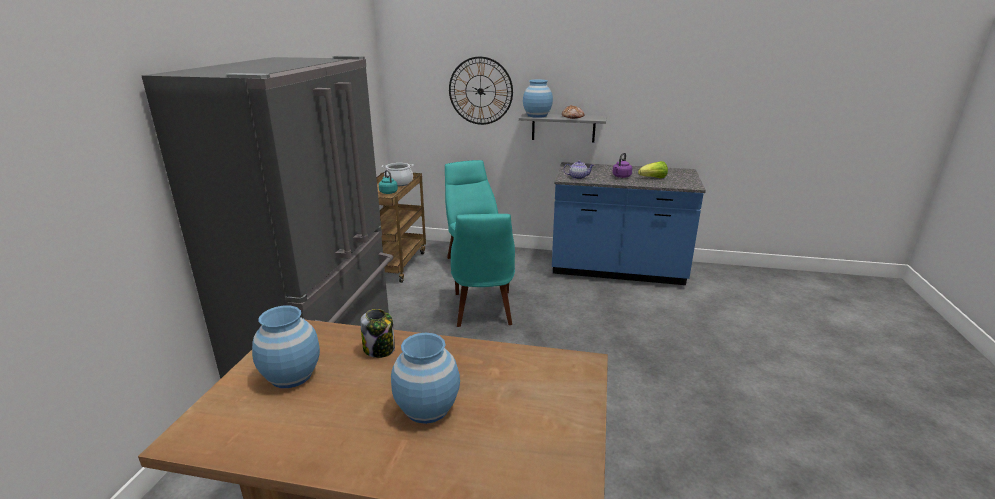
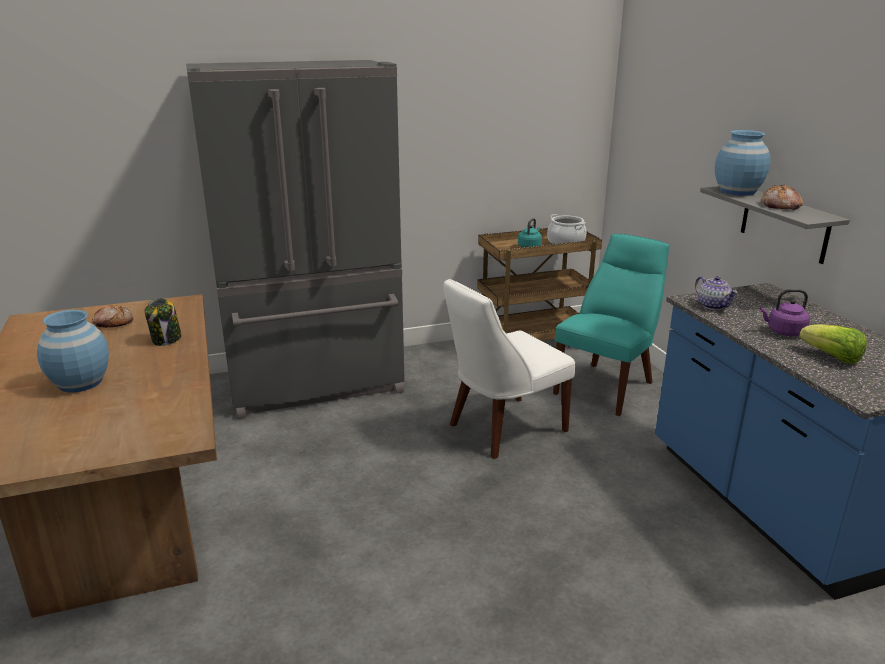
camera: 60 degrees right, 0 degrees up
blue vase [252,306,320,388] -> bread [92,305,133,328]
wall clock [449,57,513,125] -> none
turquoise chair [451,214,515,327] -> white chair [443,279,575,459]

